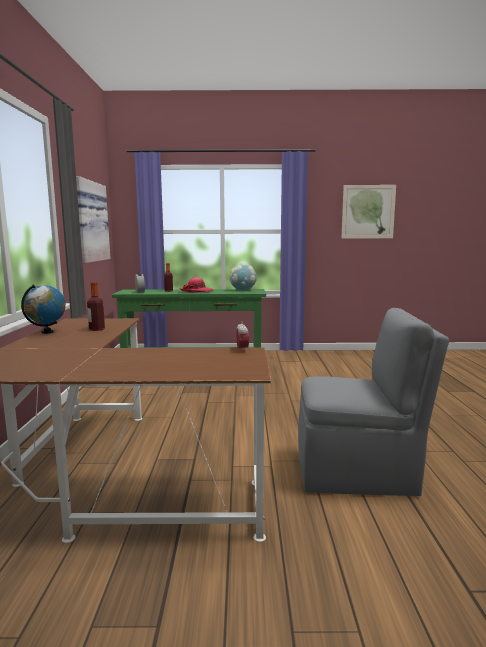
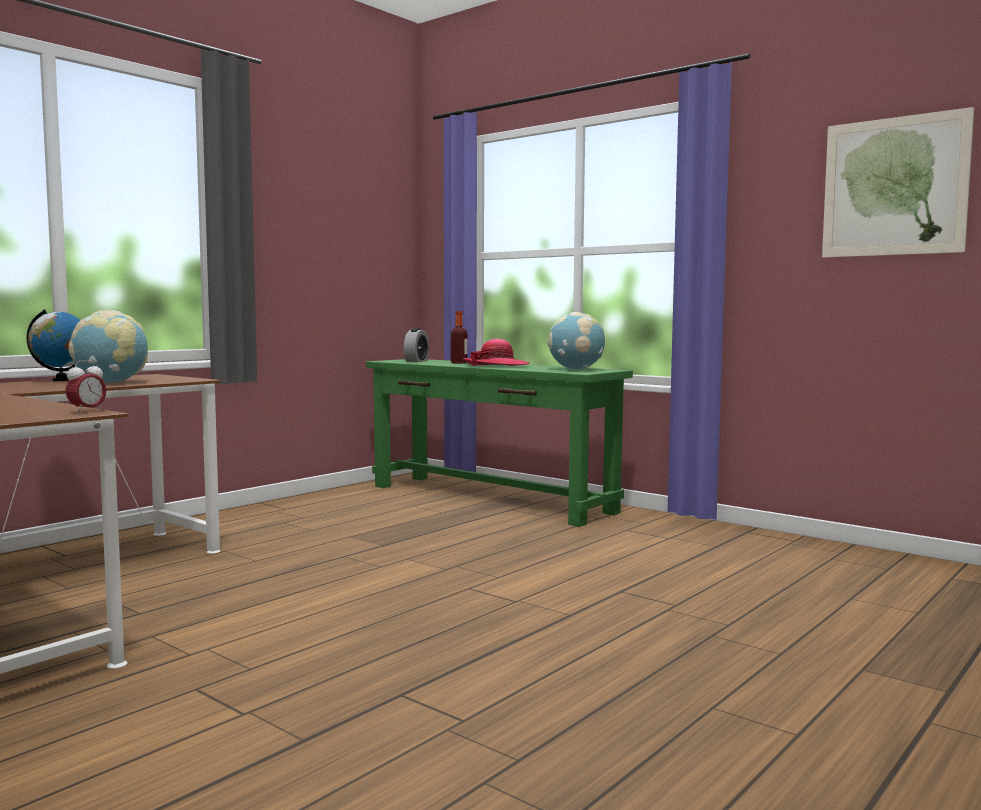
camera: 40 degrees right, 5 degrees down
picture [76,176,110,263] -> none
bottle [87,282,105,331] -> globe [68,310,148,383]
grey chair [298,308,449,496] -> none

